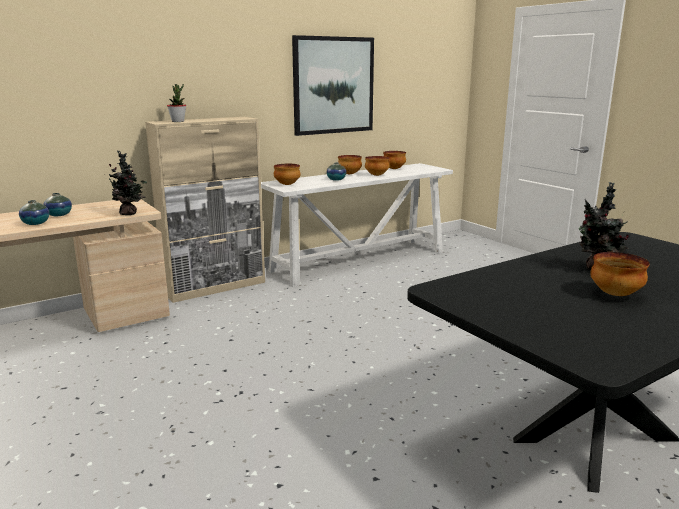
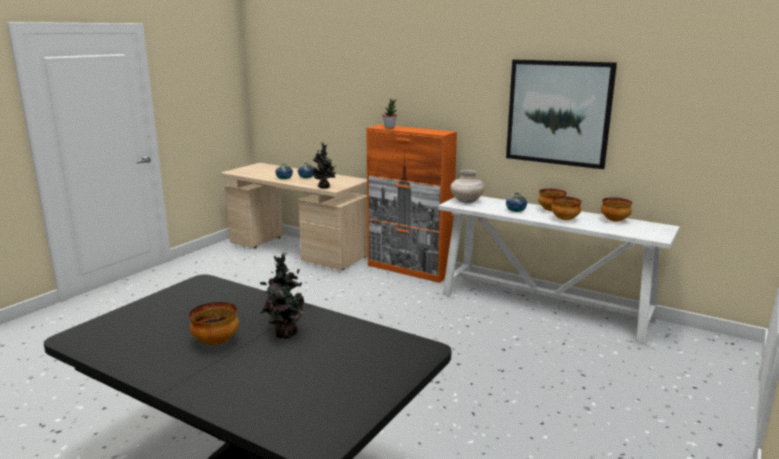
camera: 65 degrees right, 0 degrees up
beige cabinet [145,117,265,303] -> orange cabinet [366,124,457,283]
bowl [274,164,300,185] -> beige vase [450,170,485,203]

